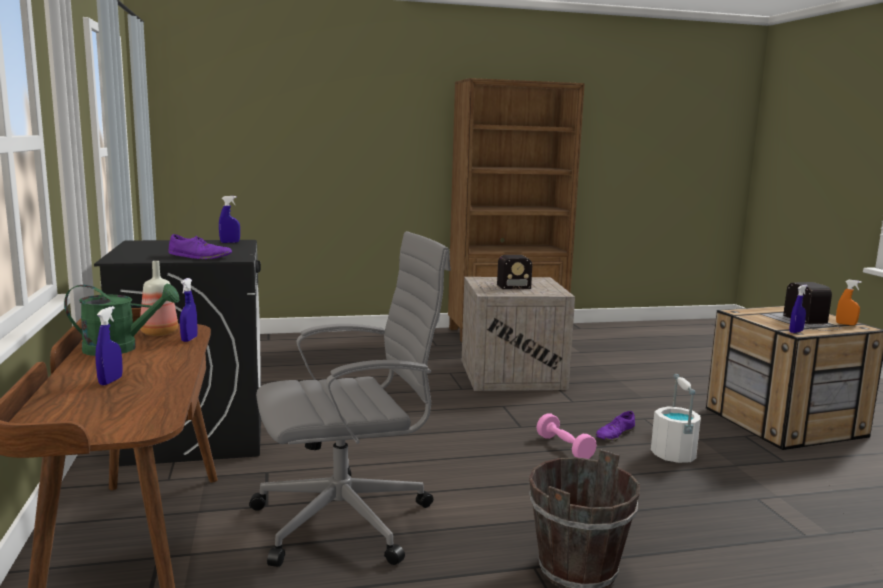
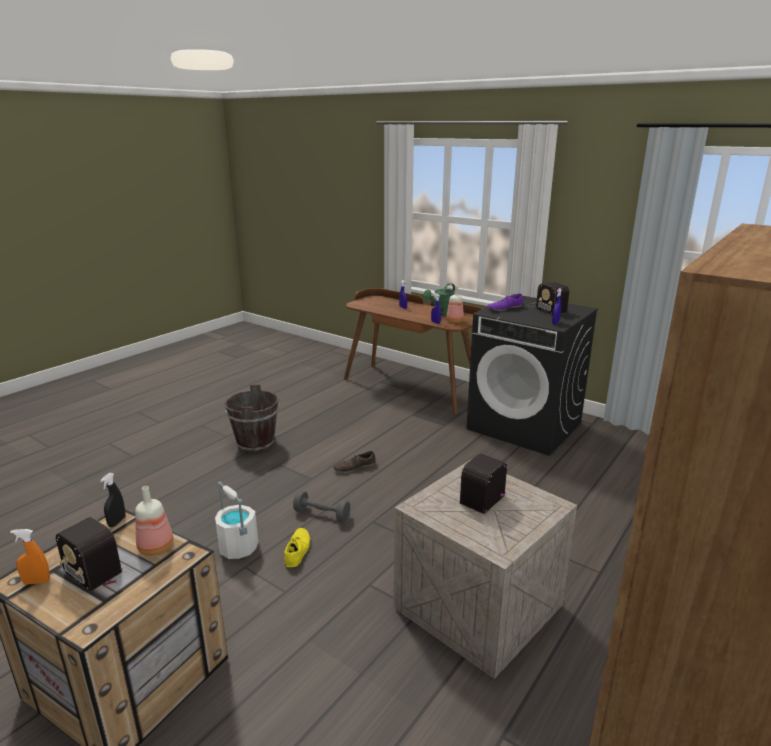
camera: 140 degrees right, 10 degrees up
grey office chair [249,231,451,567] -> none
pink dumbbell [537,413,597,459] -> grey dumbbell [293,490,350,522]
purple shoe [595,411,635,441] -> yellow shoe [284,528,311,567]
blue spray bottle [790,285,808,333] -> black spray bottle [100,473,125,527]
none -> bottle [135,486,174,556]
none -> brown shoe [333,451,375,473]
none -> radio [529,282,569,315]

